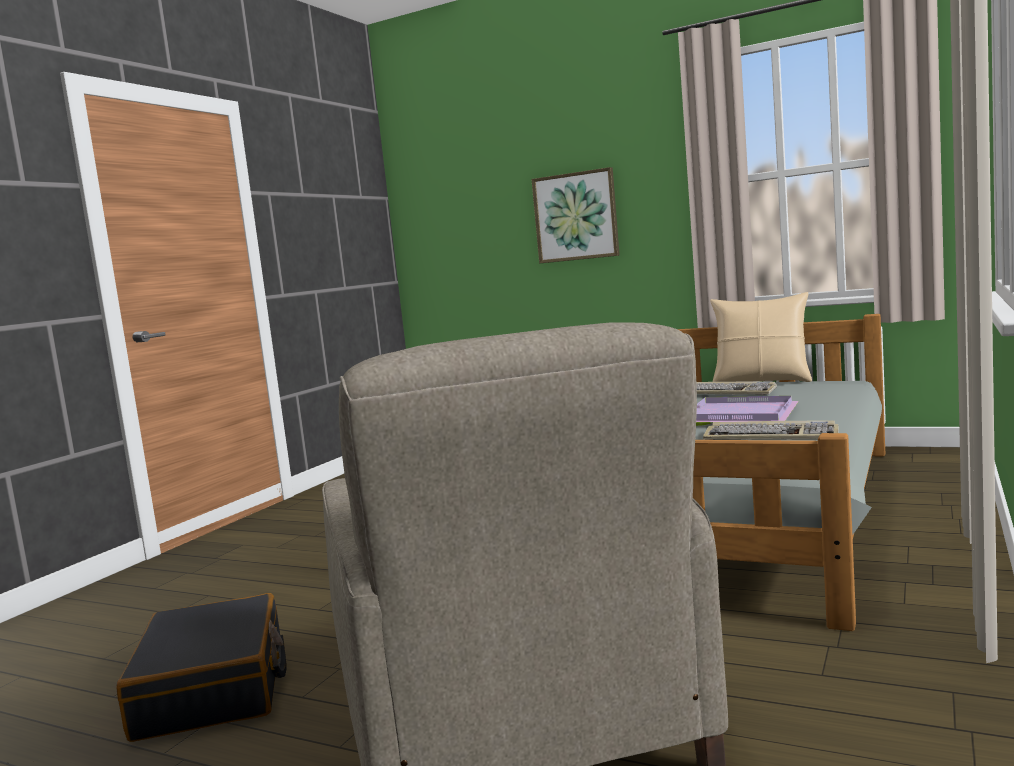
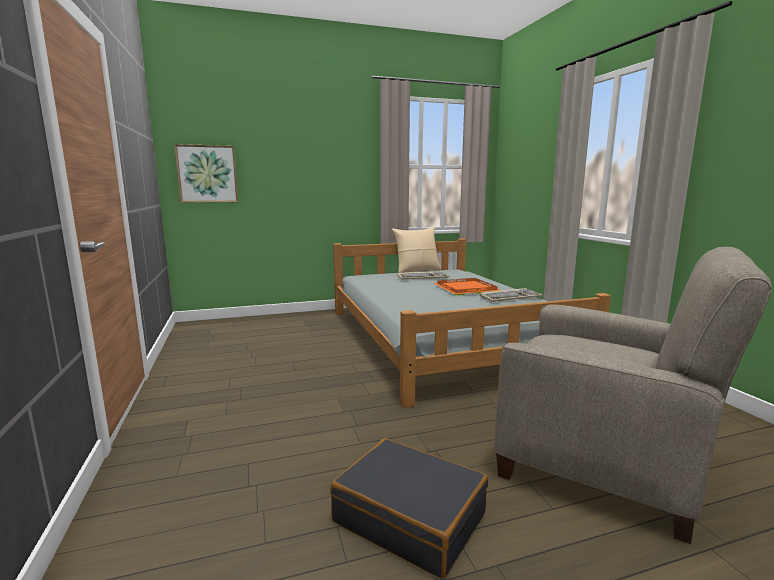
camera: 45 degrees left, 5 degrees up
picture [531,167,620,263] -> picture moved to [174,144,239,203]
purple tray [696,396,799,426] -> orange tray [434,278,501,295]

